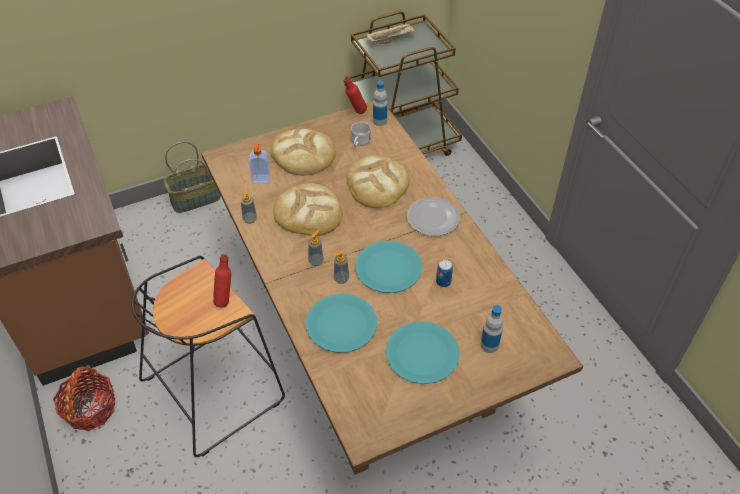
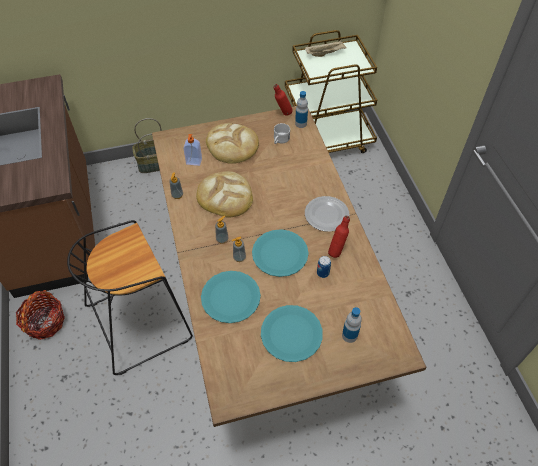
camera: 10 degrees right, 5 degrees up
red bottle [213,254,231,308] -> red bottle moved to [328,215,350,258]
bread [346,155,410,208] -> none

